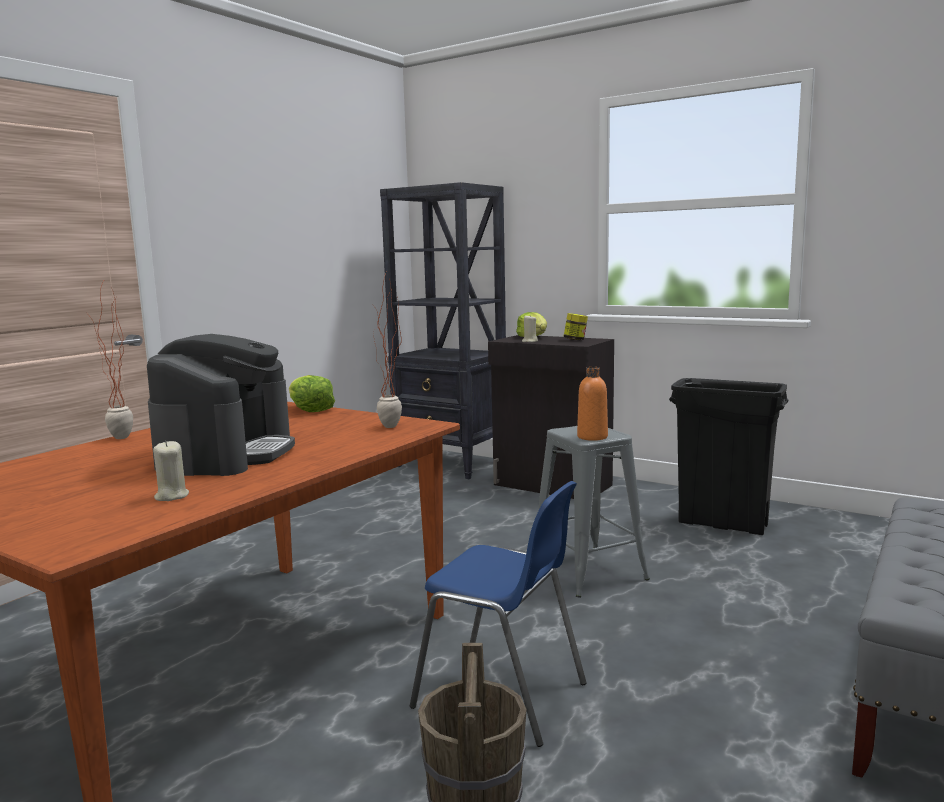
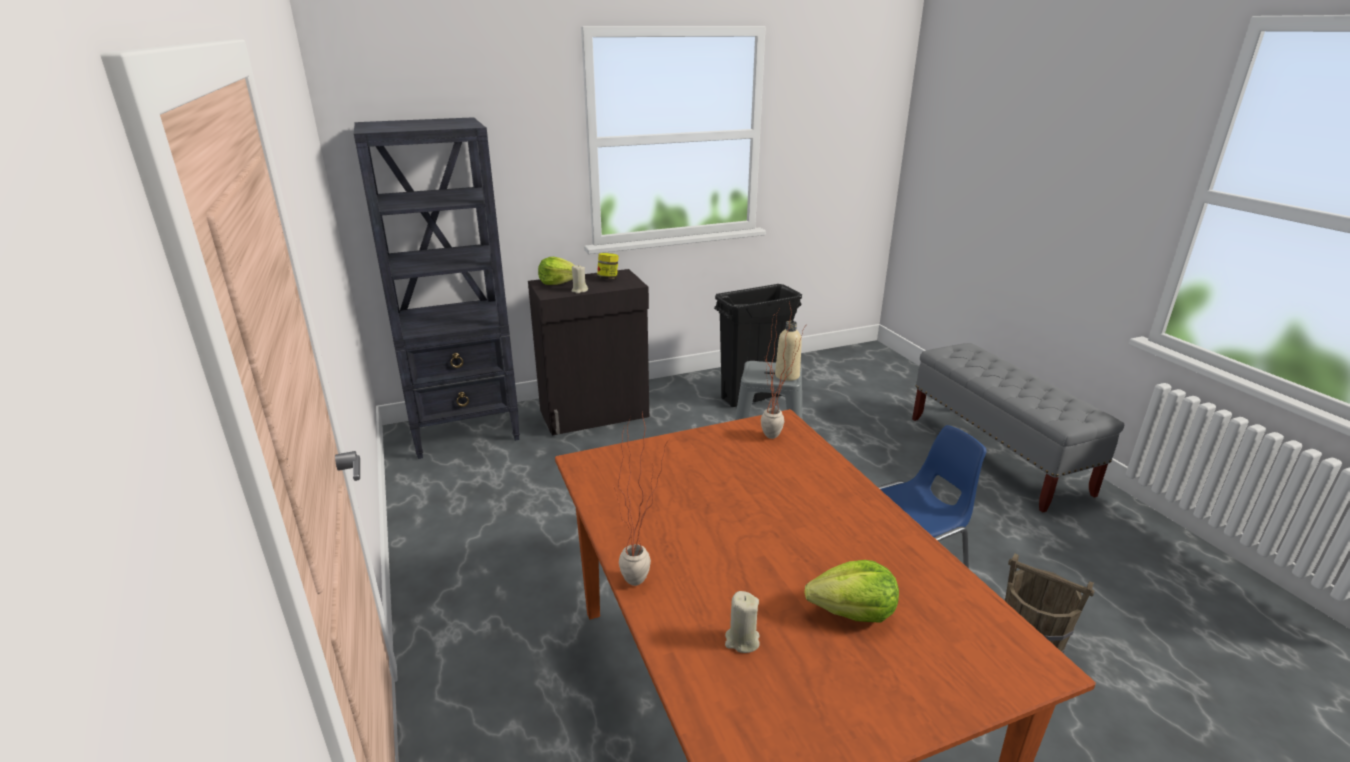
camera: 55 degrees left, 15 degrees up
coffee machine [147,334,295,476] -> none
beige candle [153,441,189,501] -> beige candle moved to [725,591,760,653]
lettuce [289,375,335,412] -> lettuce moved to [804,560,899,623]
orange bottle [577,367,608,441] -> beige bottle [775,321,802,381]

